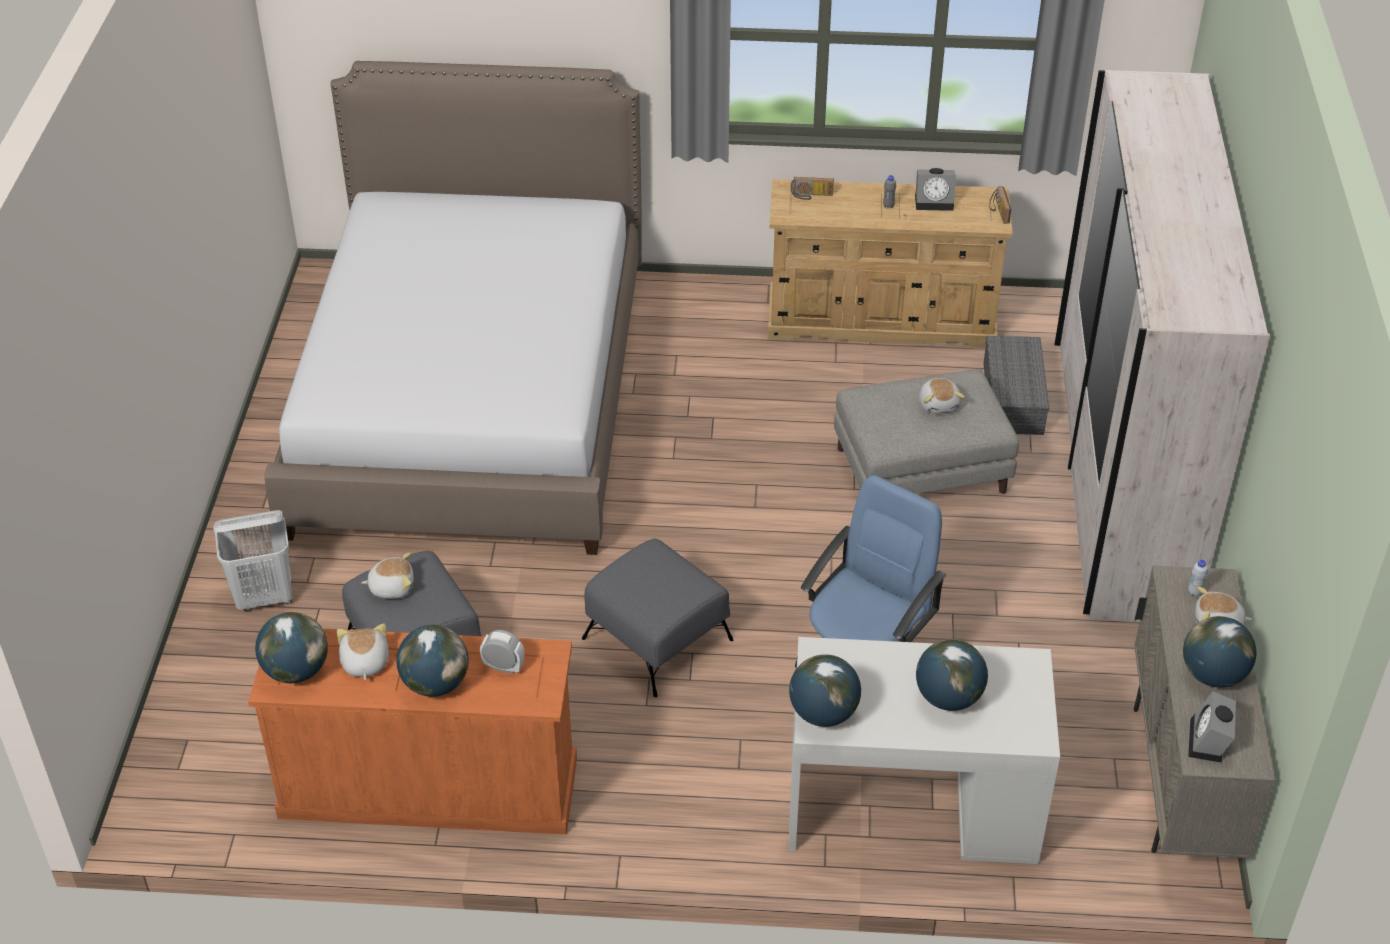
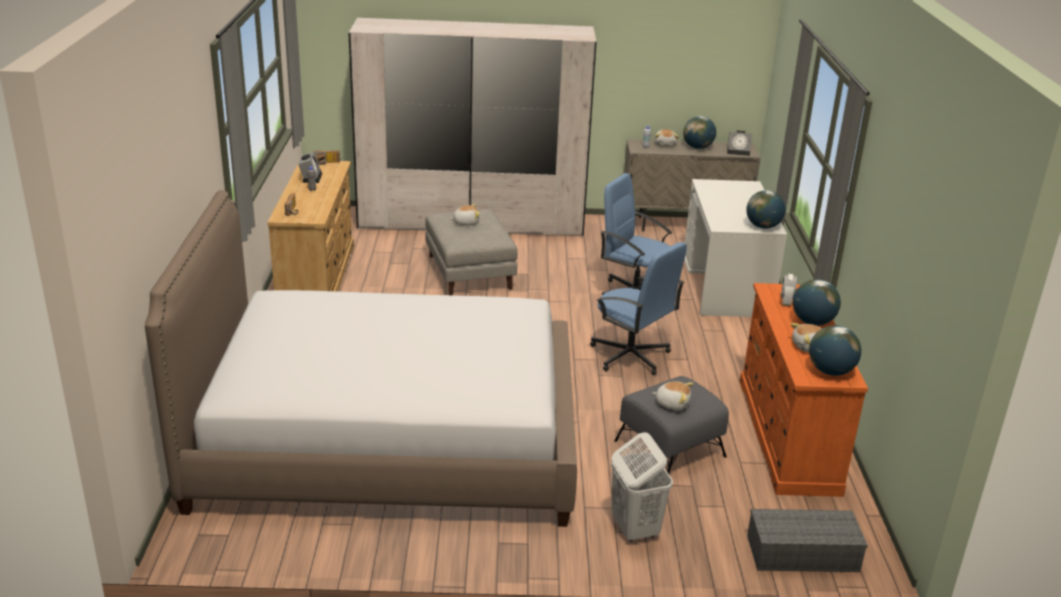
camera: 95 degrees left, 15 degrees down
plush toy [361,553,414,599] -> plush toy turned 120 degrees clockwise [652,381,694,410]
grey ottoman [582,538,733,697] -> blue office chair [590,242,687,375]
globe [916,639,988,711] -> none
grey storage box [983,336,1049,435] -> grey storage box moved to [747,509,868,572]

